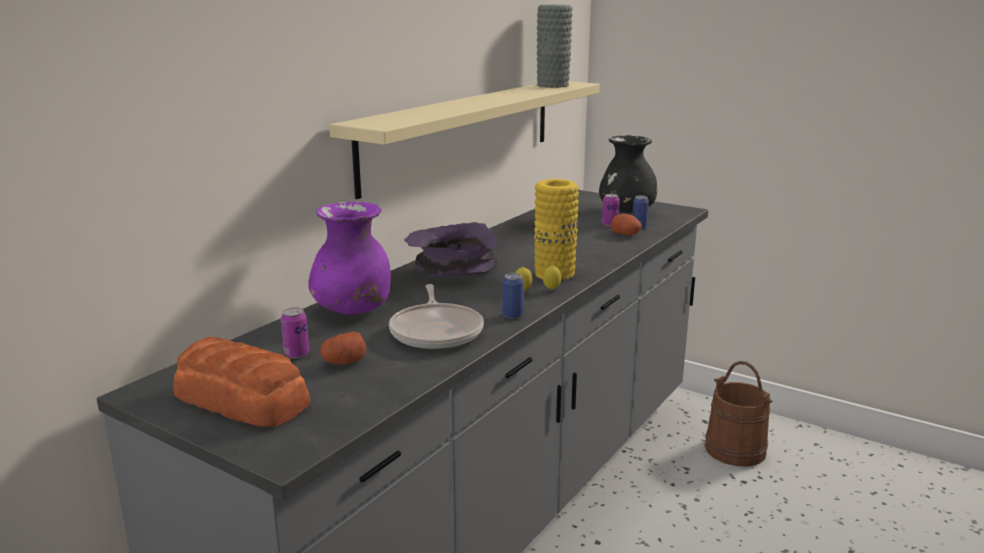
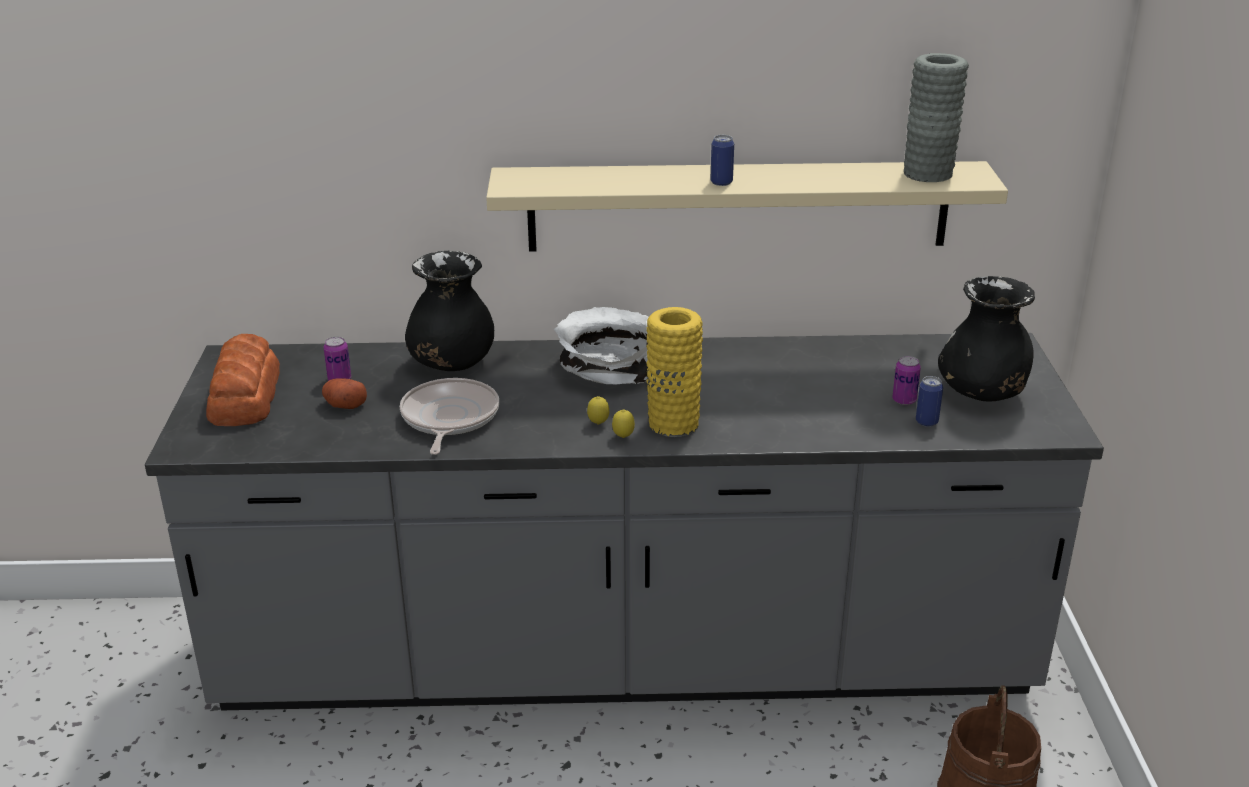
camera: 55 degrees right, 10 degrees up
purple vase [308,202,391,315] -> black vase [405,251,494,371]
frying pan [389,284,484,350] -> frying pan turned 135 degrees clockwise [400,378,499,455]
purple bowl [404,222,497,277] -> white bowl [554,307,648,384]
can [503,273,523,319] -> can moved to [710,135,734,186]
potato [610,214,641,236] -> none

